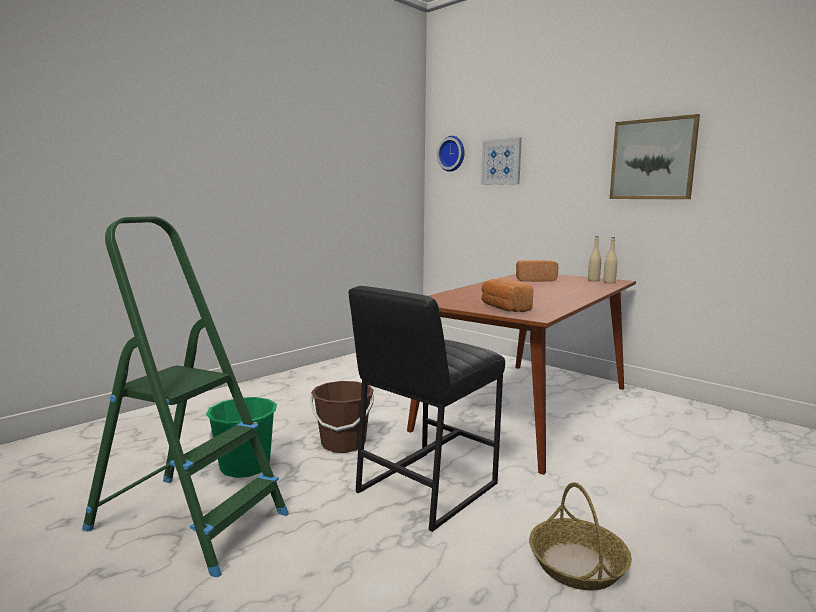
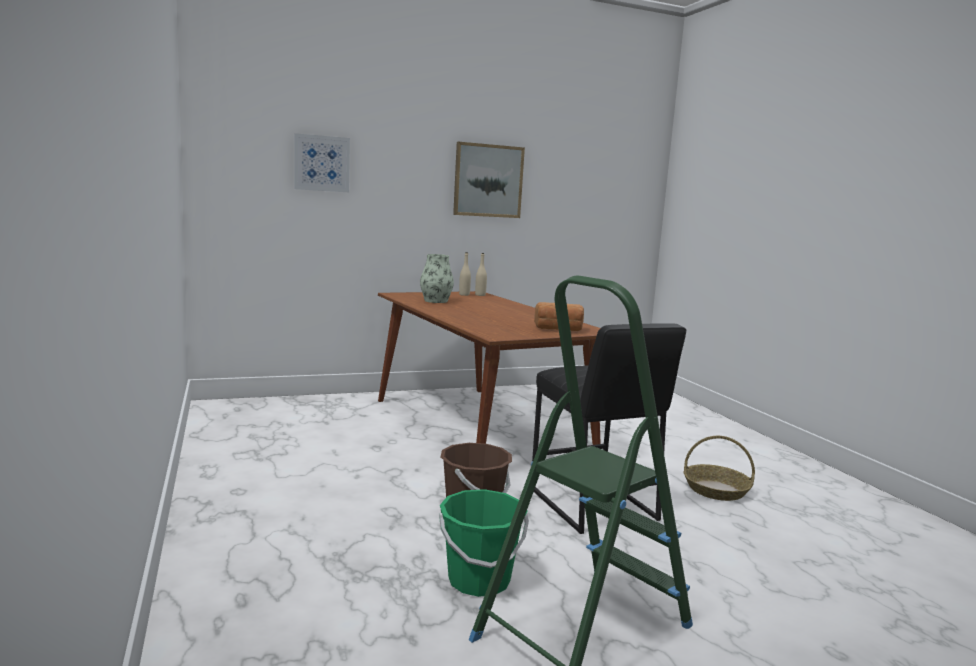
camera: 65 degrees left, 0 degrees up
wall clock [437,136,465,172] -> none
bread [516,260,559,282] -> vase [420,254,454,303]

